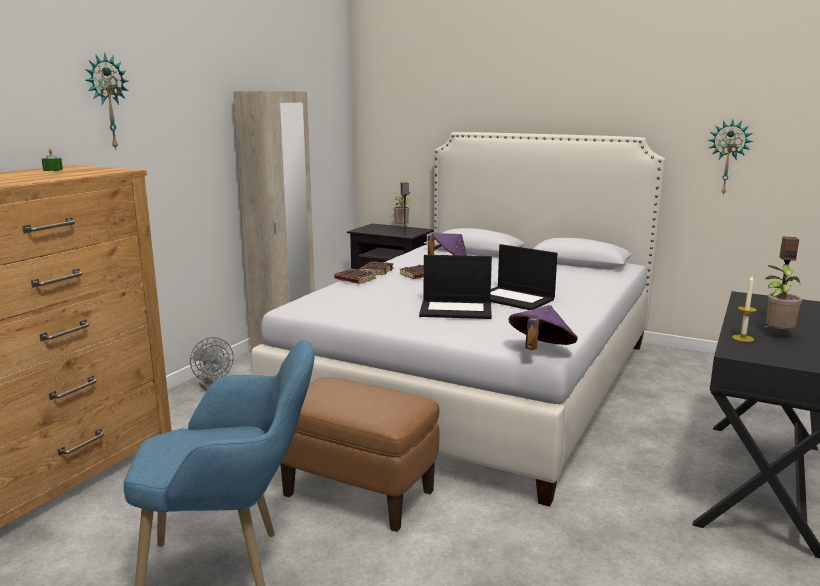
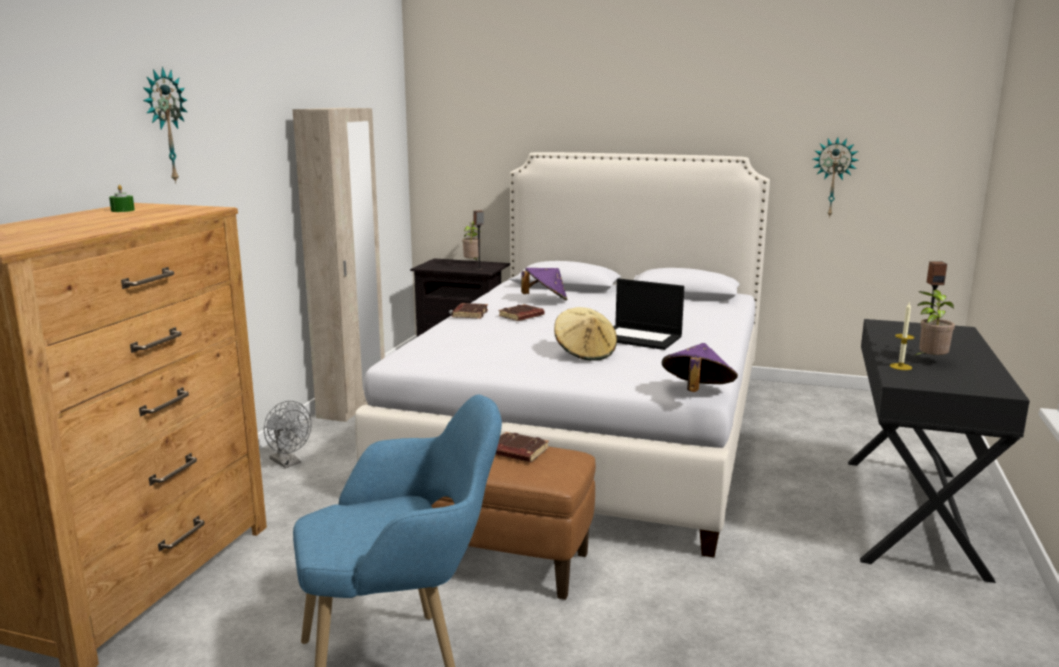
camera: 10 degrees left, 0 degrees up
brown book [334,269,376,284] -> brown book moved to [495,432,549,463]
laptop [419,255,492,319] -> beige hat [554,307,617,361]

